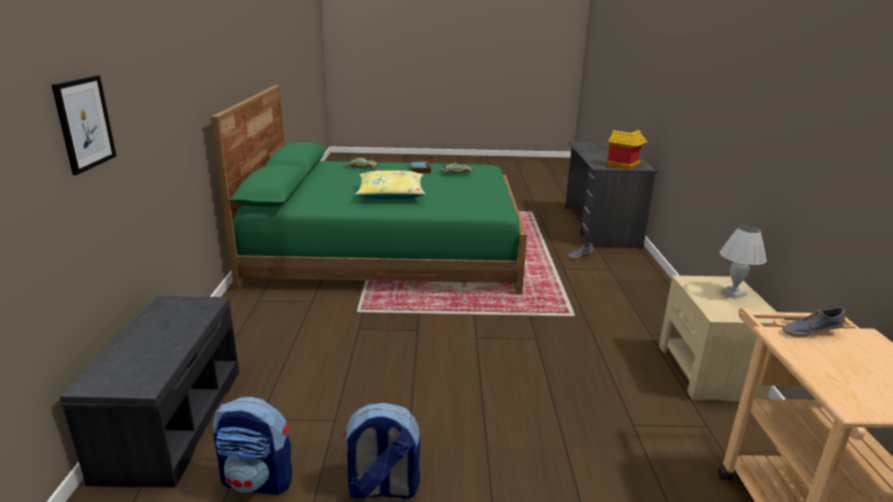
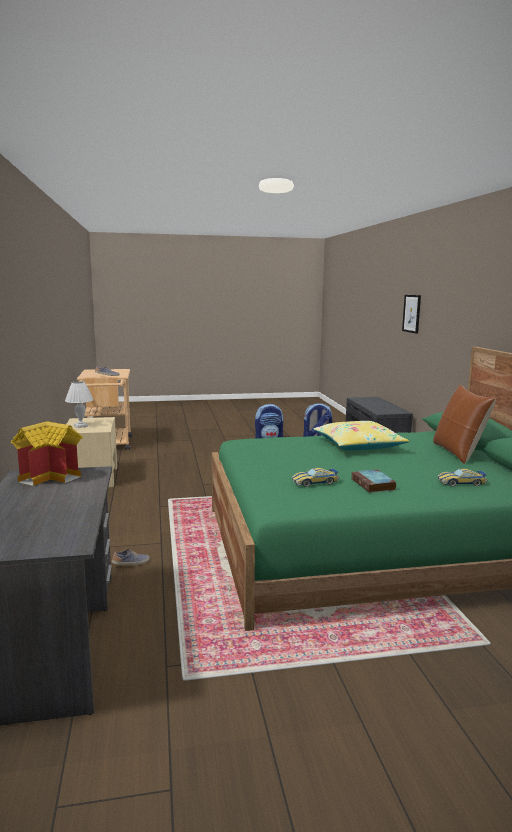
camera: 170 degrees right, 10 degrees down
none -> brown pillow [433,385,495,464]

